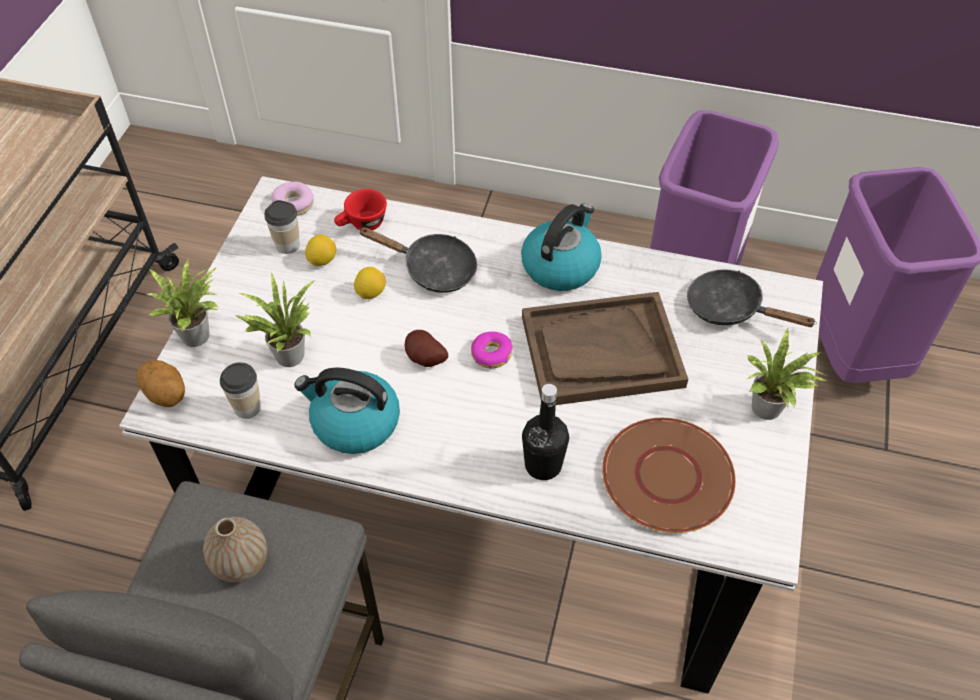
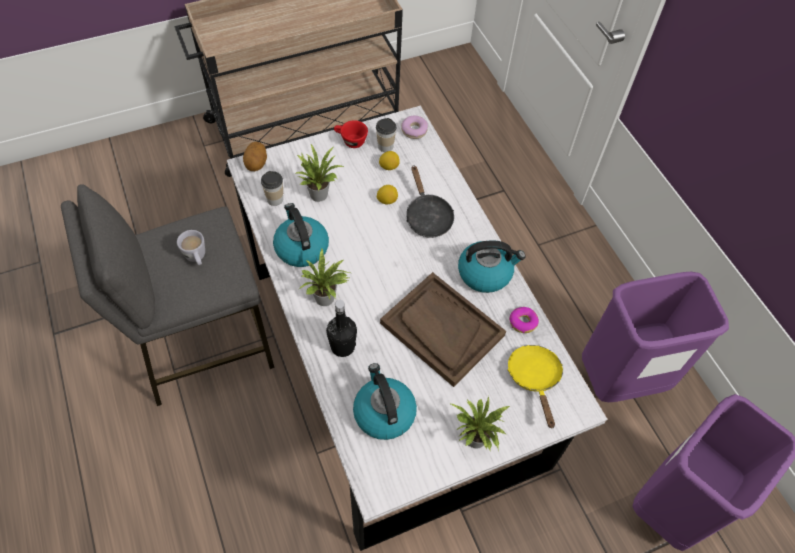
camera: 50 degrees right, 5 degrees up
potted plant [147,260,219,347] -> potted plant moved to [299,249,350,306]
vase [203,517,267,583] -> white mug [177,230,205,265]
red cup [334,189,387,230] -> red cup moved to [334,120,368,148]
potato [405,330,448,367] -> none
donut [471,332,512,368] -> donut moved to [509,307,539,333]
brown plate [602,418,736,533] -> kettle [353,363,417,440]
black frying pan [687,269,817,327] -> yellow frying pan [507,345,563,429]

